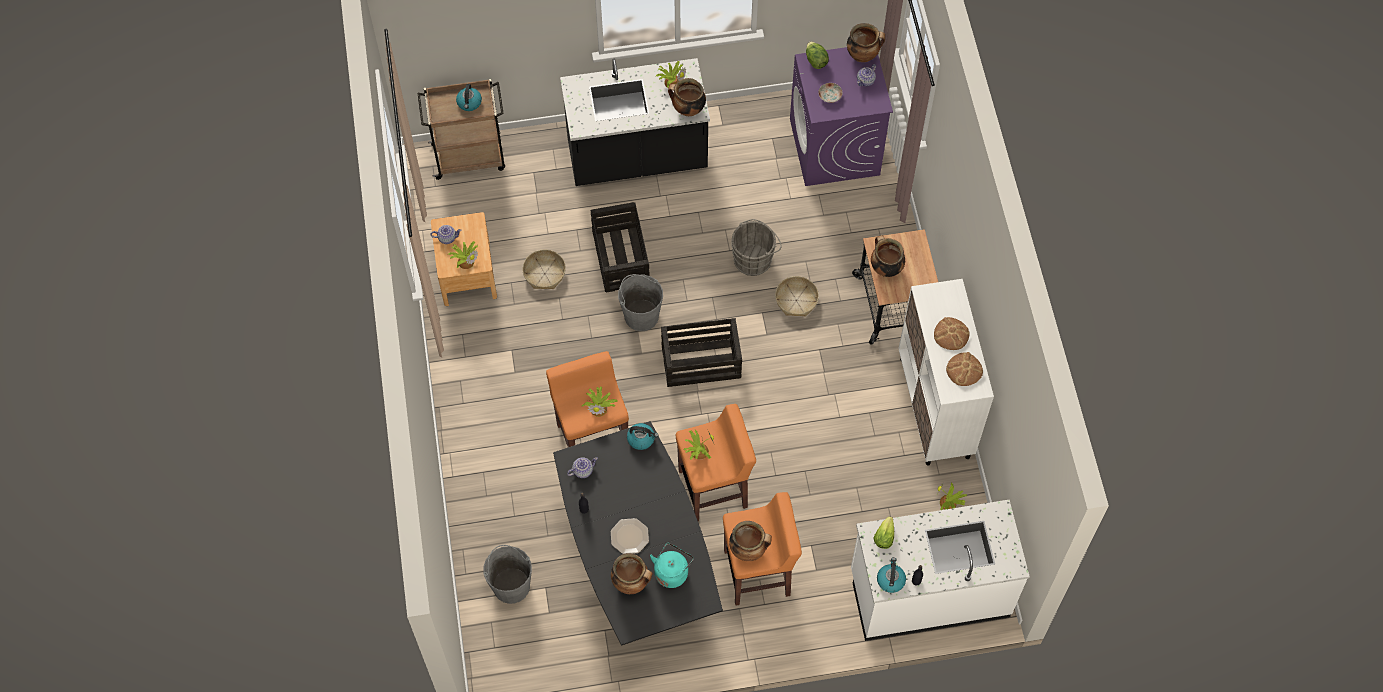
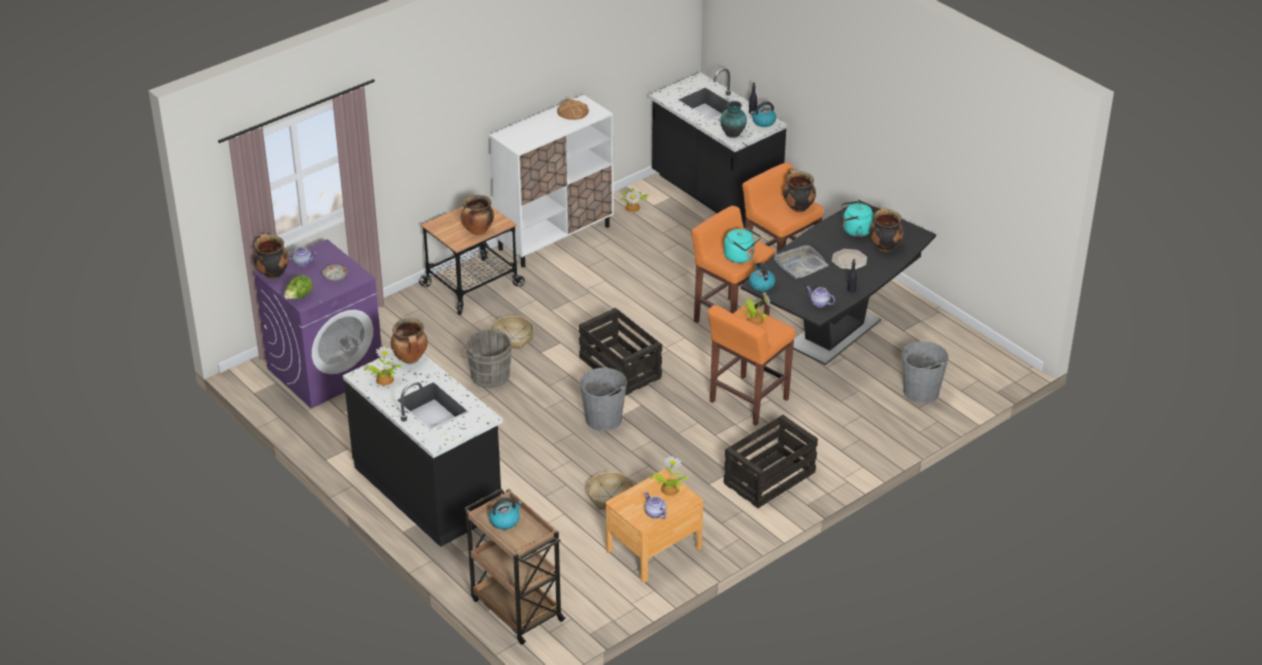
camera: 120 degrees left, 25 degrees down
crate [590,202,650,293] -> crate moved to [724,415,818,508]
potted plant [684,430,715,460] -> turquoise kettle [724,228,761,263]
white counter [851,500,1030,641] -> black counter [649,68,787,229]
lettuce [873,516,894,549] -> vase [720,101,747,138]
bread [934,317,970,350] -> none
none -> grey tray [773,245,829,279]

